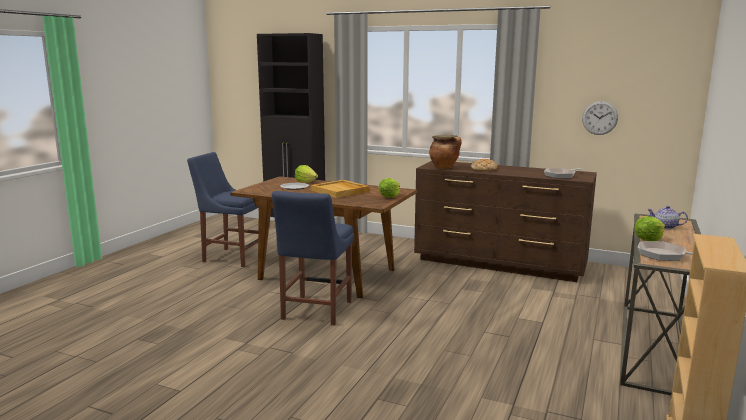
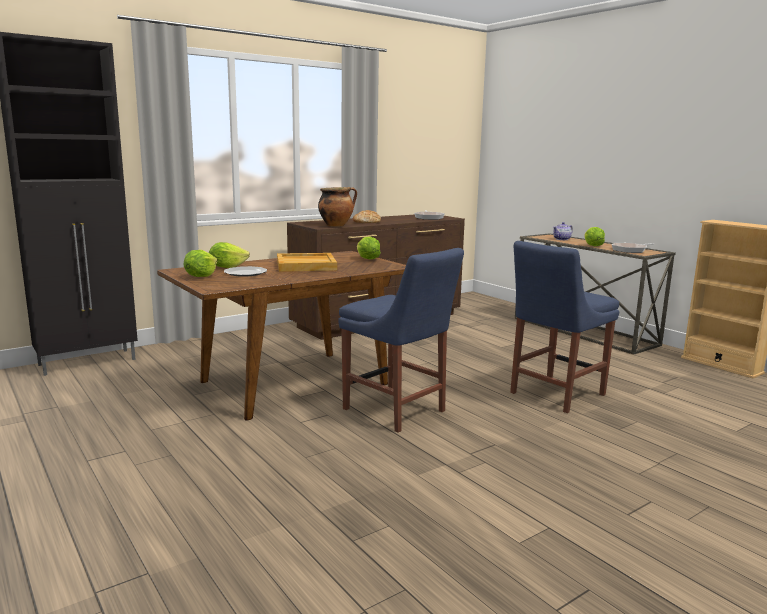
camera: 60 degrees left, 0 degrees up
blue chair [187,152,259,267] -> blue chair moved to [510,241,619,413]
wall clock [582,101,618,135] -> none
none -> lettuce [183,250,217,277]

